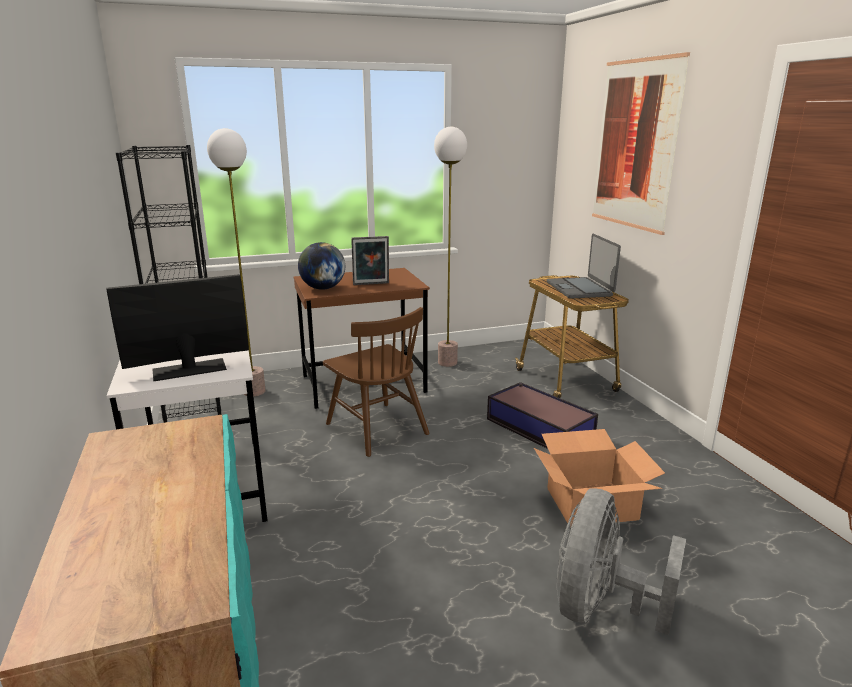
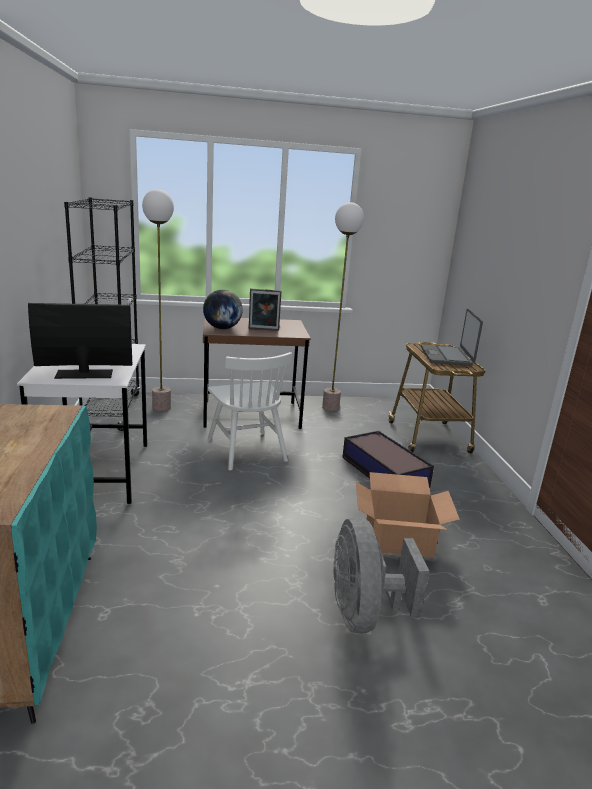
camera: 10 degrees right, 0 degrees up
brown chair [323,307,430,457] -> white chair [207,352,292,471]
grey fan [556,489,686,635] -> grey fan turned 45 degrees counterclockwise [333,517,429,634]
picture [592,52,690,235] -> none

